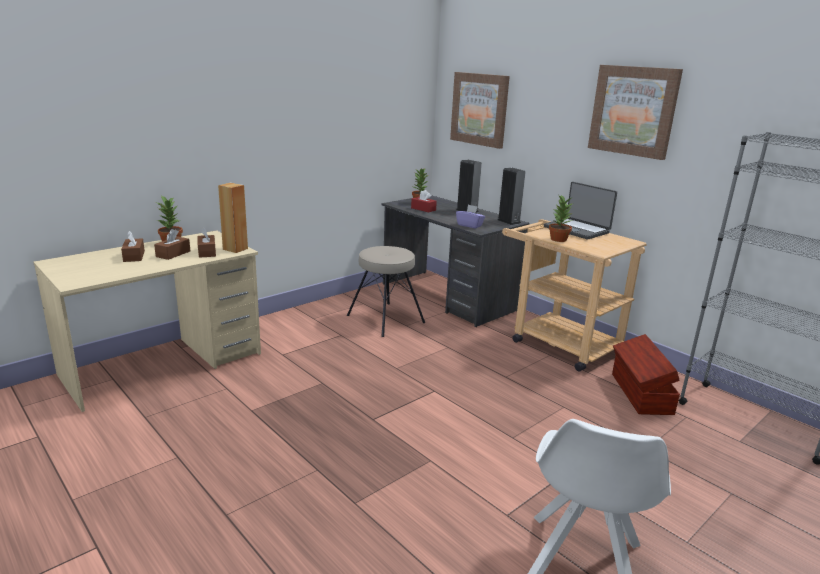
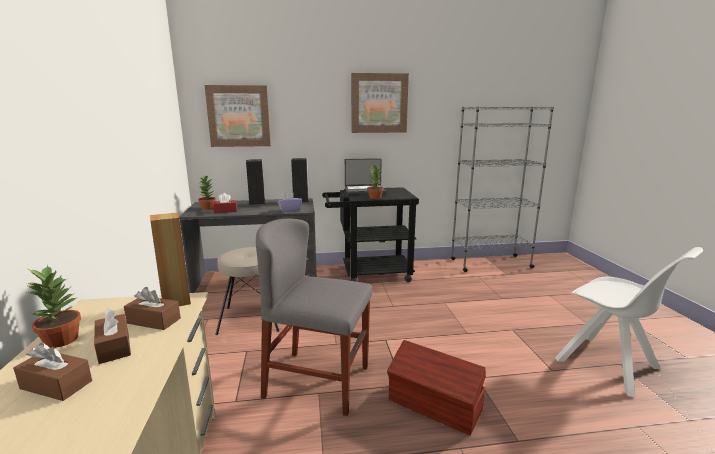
camera: 55 degrees left, 5 degrees down
beige cart [502,219,647,371] -> black cart [322,187,419,282]
brown storage box [612,334,680,415] -> brown storage box moved to [387,340,486,435]
none -> grey chair [256,218,372,416]

